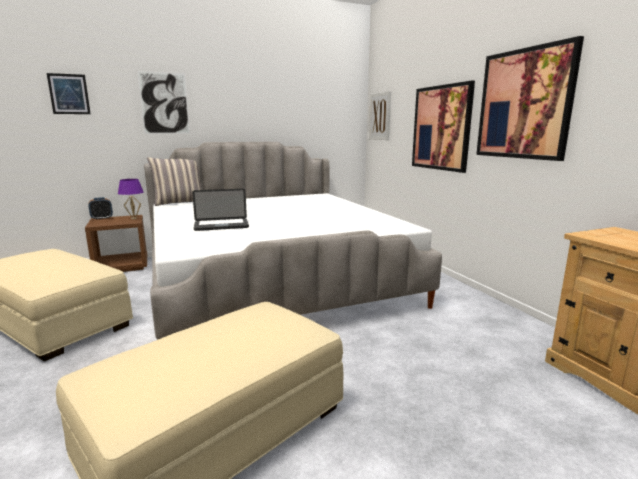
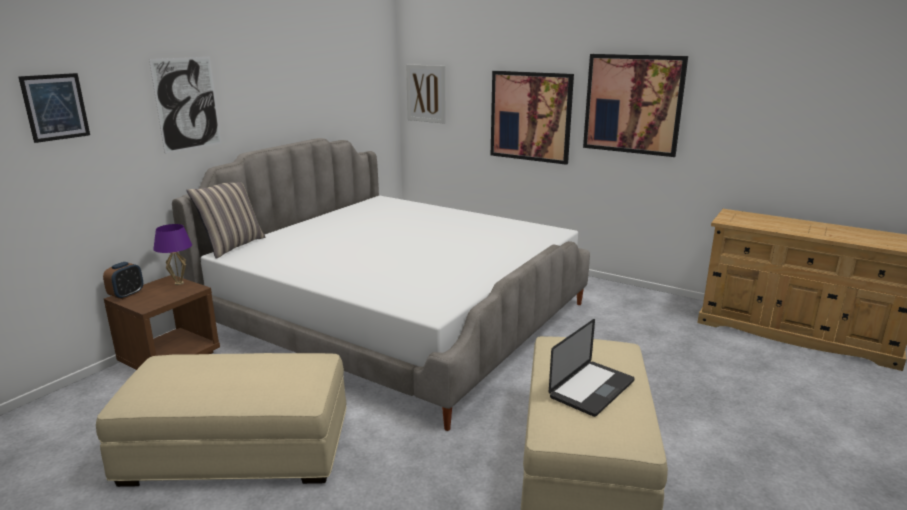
camera: 35 degrees left, 5 degrees up
laptop [192,189,249,231] -> laptop moved to [549,319,635,417]

